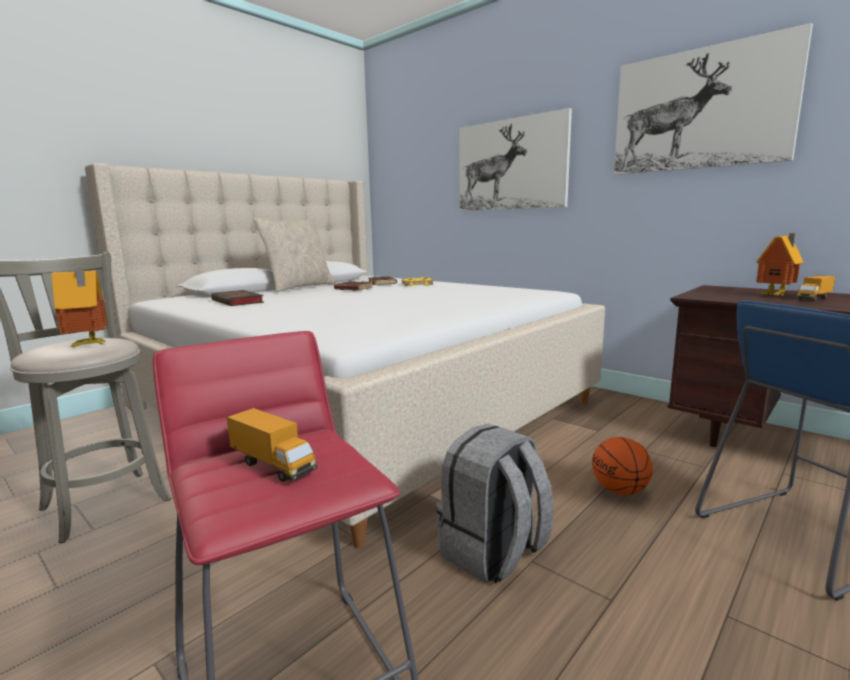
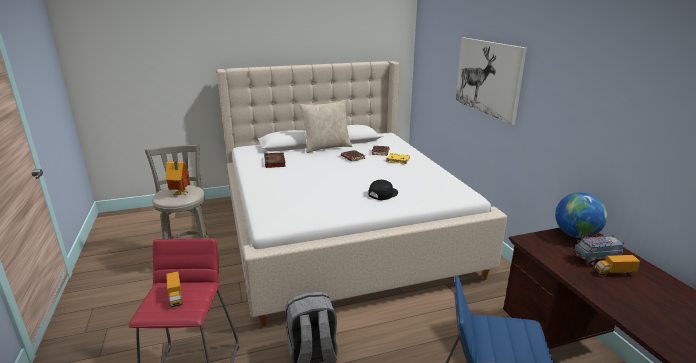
camera: 30 degrees right, 10 degrees up
basketball [592,437,653,495] -> none
picture [614,23,813,175] -> none
toy house [756,233,803,296] -> toy truck [573,234,624,266]
none -> black cap [369,180,398,200]
none -> globe [555,192,607,238]

